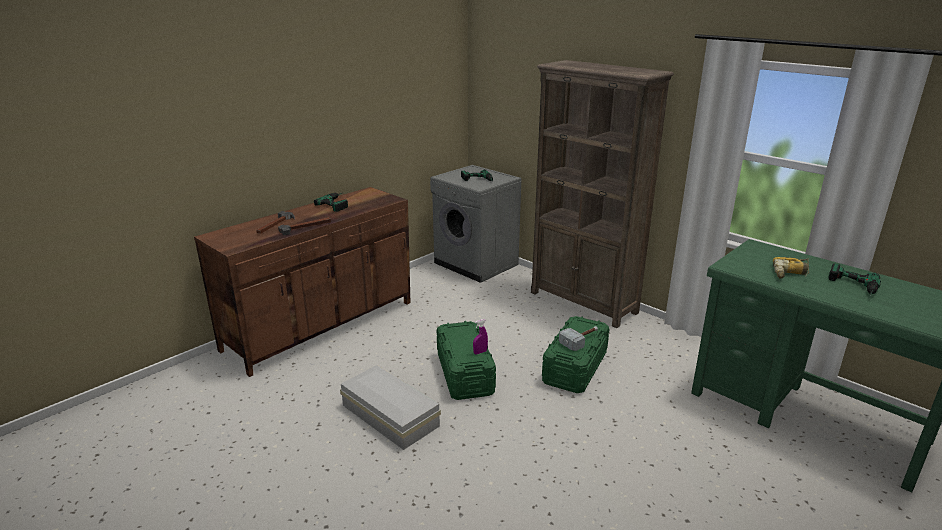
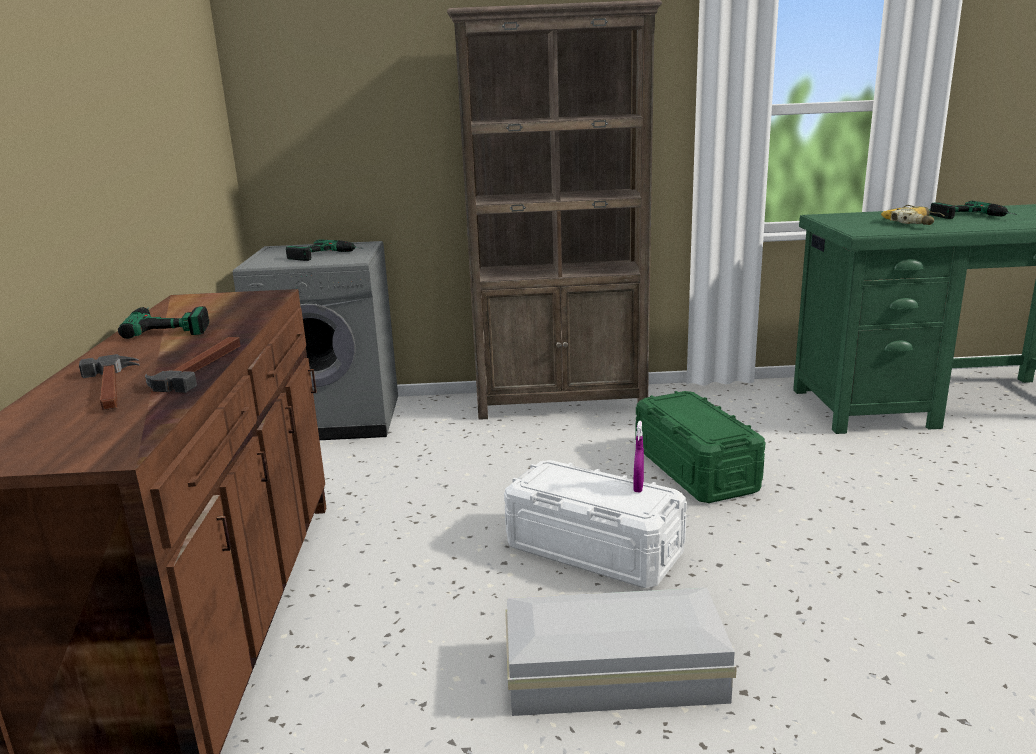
camera: 45 degrees left, 5 degrees down
green storage box [437,321,496,400] -> white storage box [504,460,687,588]
hammer [559,326,598,351] -> none

